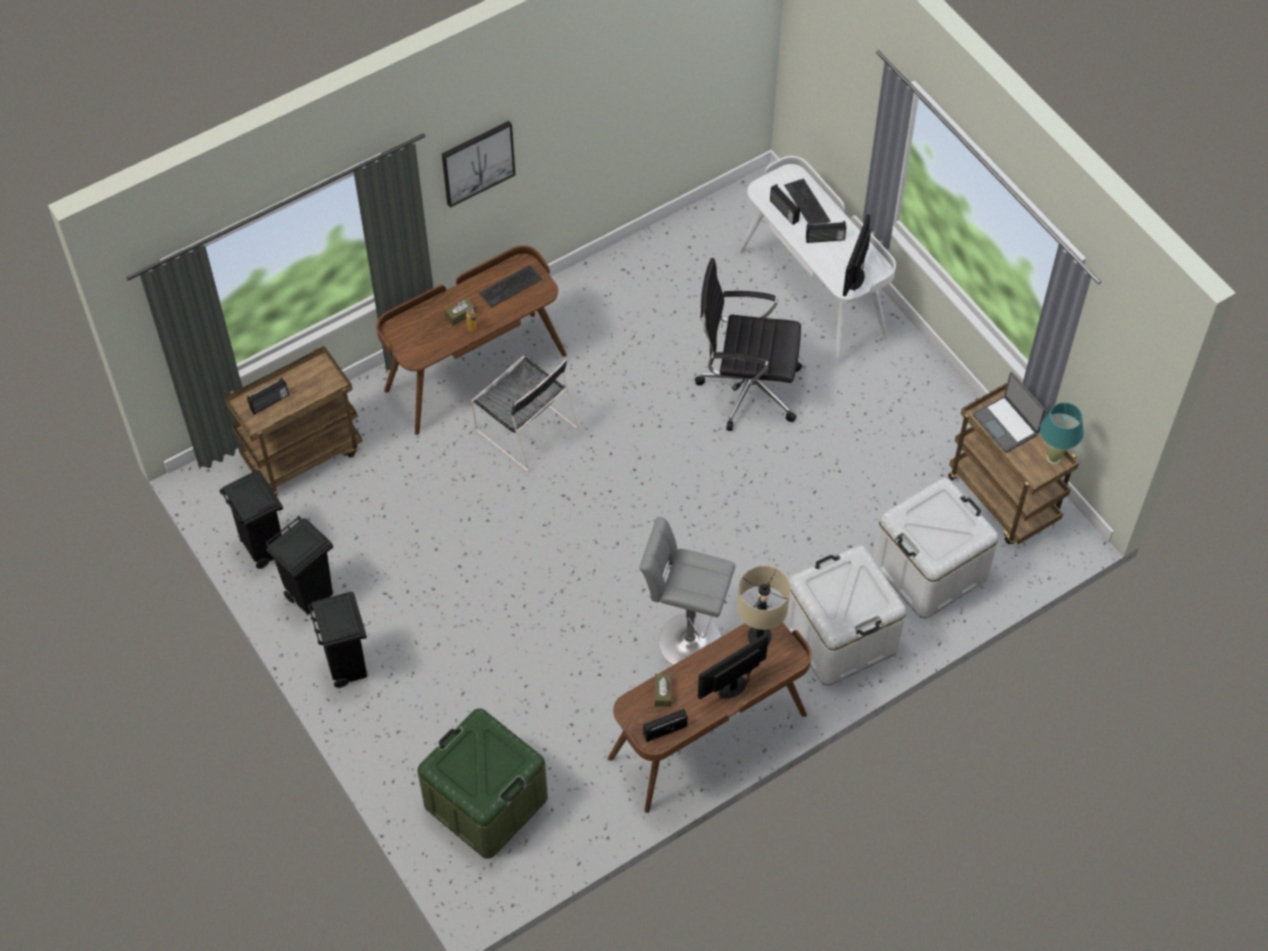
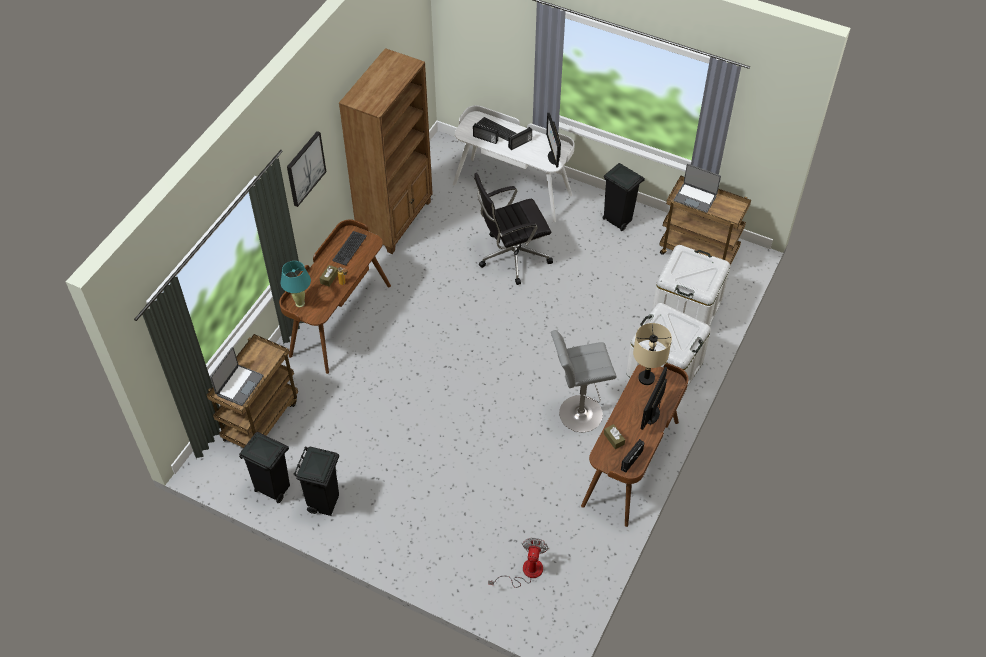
camera: 30 degrees left, 5 degrees down
radio [247,378,289,415] -> laptop [210,347,264,406]
black trash can [308,592,367,688] -> black trash can moved to [603,163,645,231]
green storage box [418,708,548,858] -> fan [488,538,548,588]
black chair [471,356,579,472] -> none
turquoise table lamp [1040,402,1084,464] -> turquoise table lamp moved to [281,261,311,307]
none -> brown bookcase [339,48,433,254]

